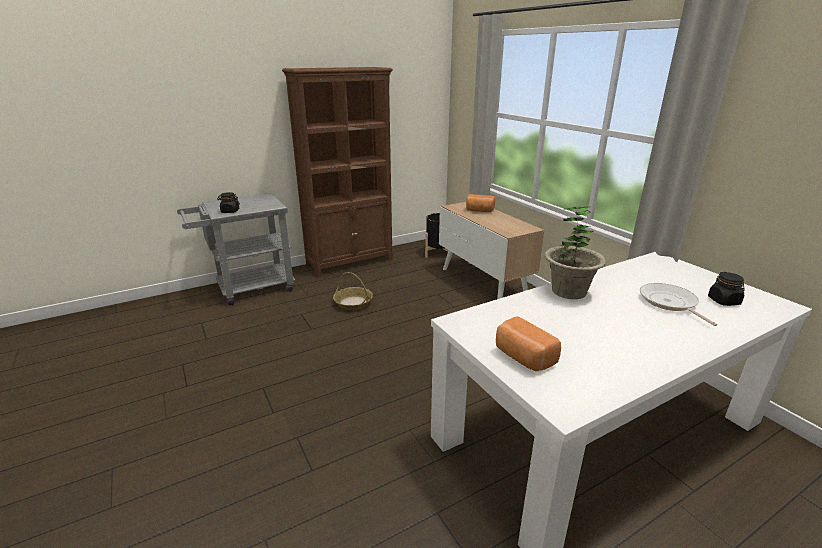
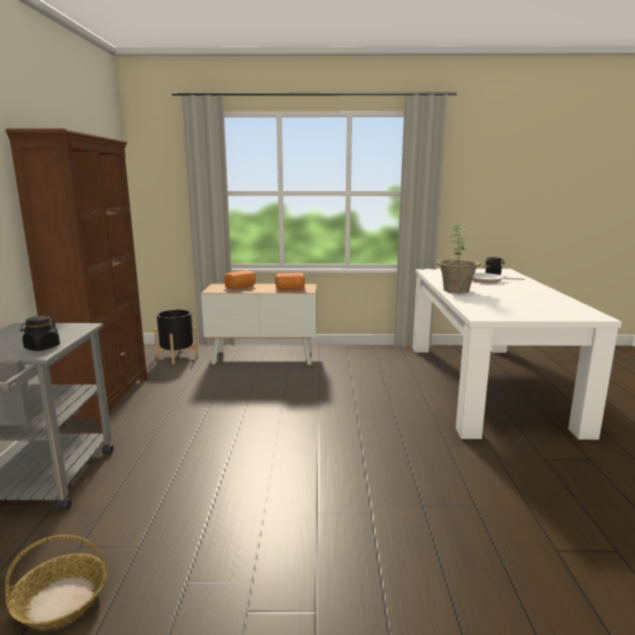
camera: 60 degrees left, 10 degrees down
basket [333,272,373,310] -> basket moved to [5,535,107,629]
bread [496,316,561,371] -> bread moved to [275,273,305,290]

